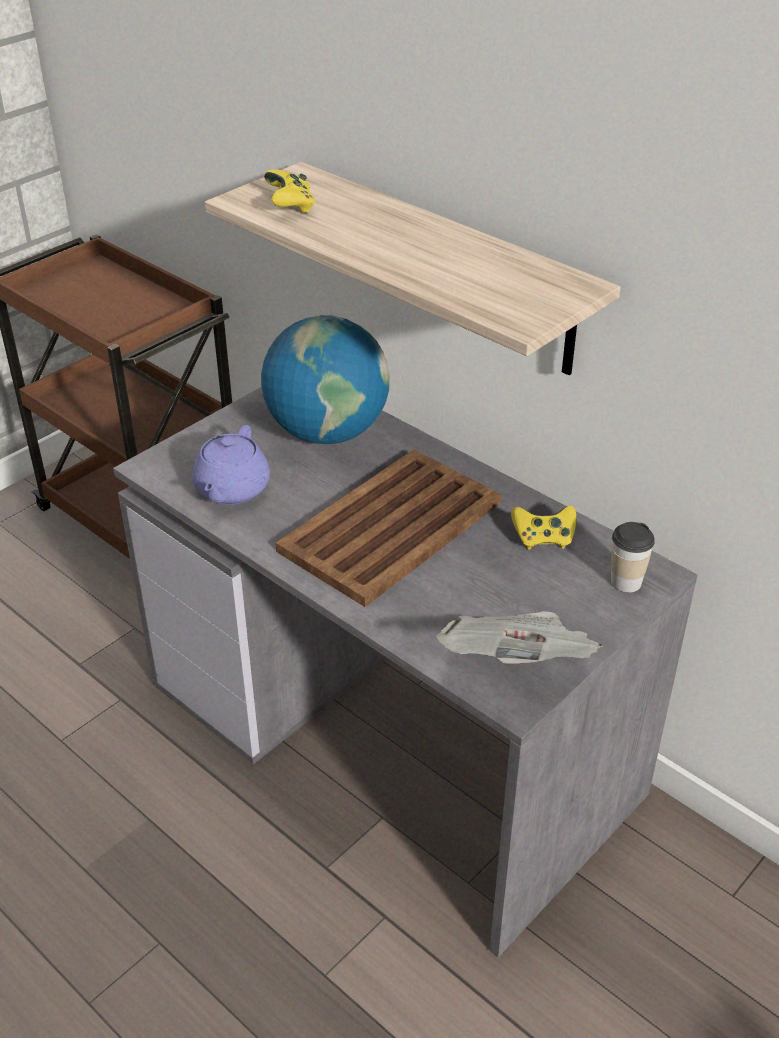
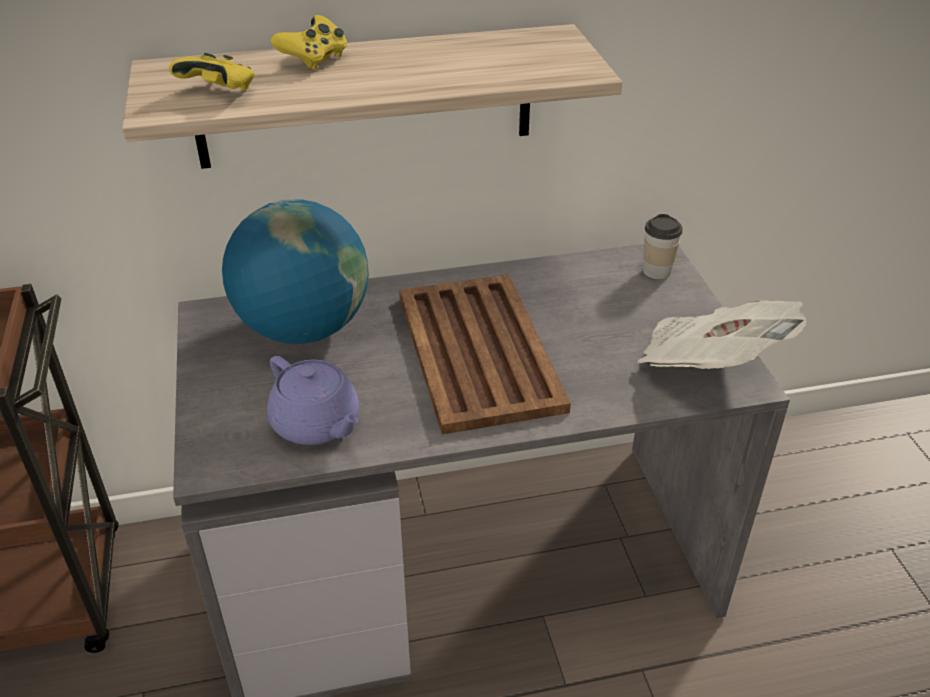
camera: 55 degrees left, 0 degrees up
yellow game controller [511,505,576,549] -> yellow game controller moved to [271,15,348,70]

